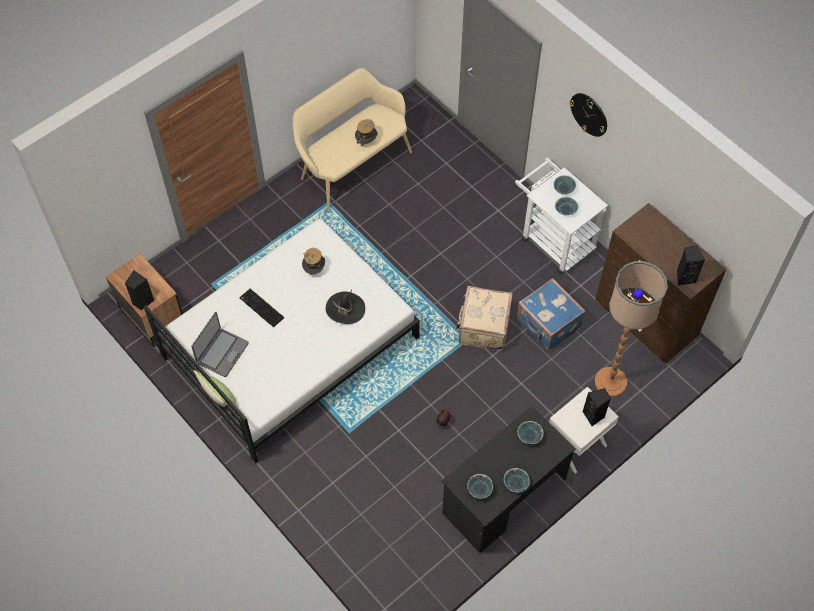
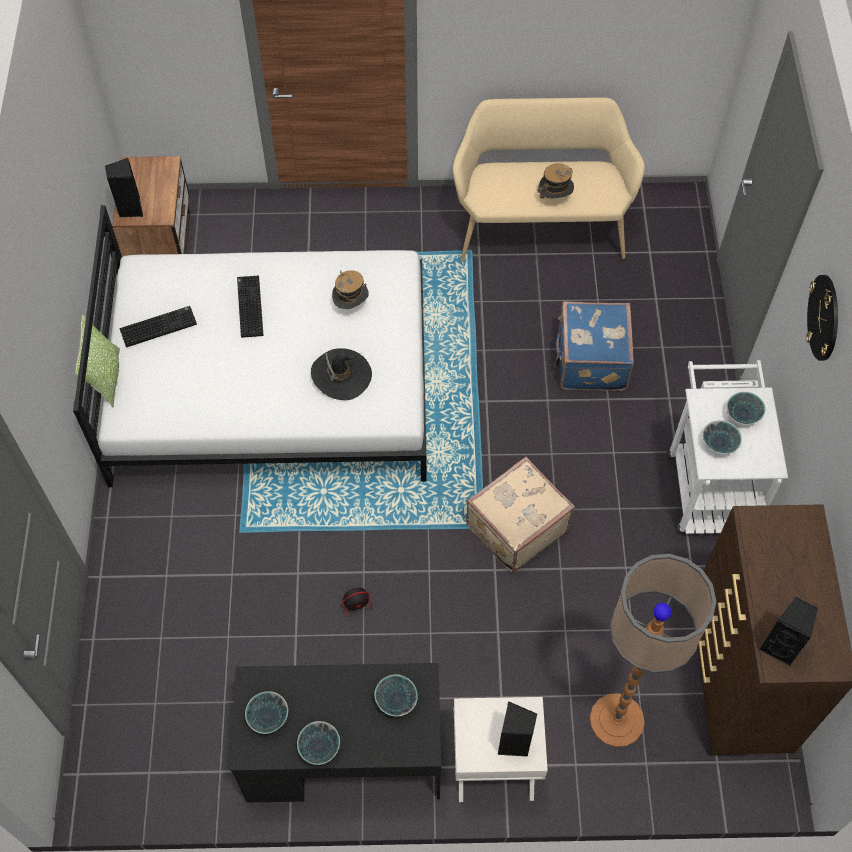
camera: 40 degrees right, 0 degrees up
laptop [191,312,249,377] -> keyboard [120,306,197,347]
blue suitcase [517,278,585,351] -> blue suitcase moved to [554,301,634,391]

